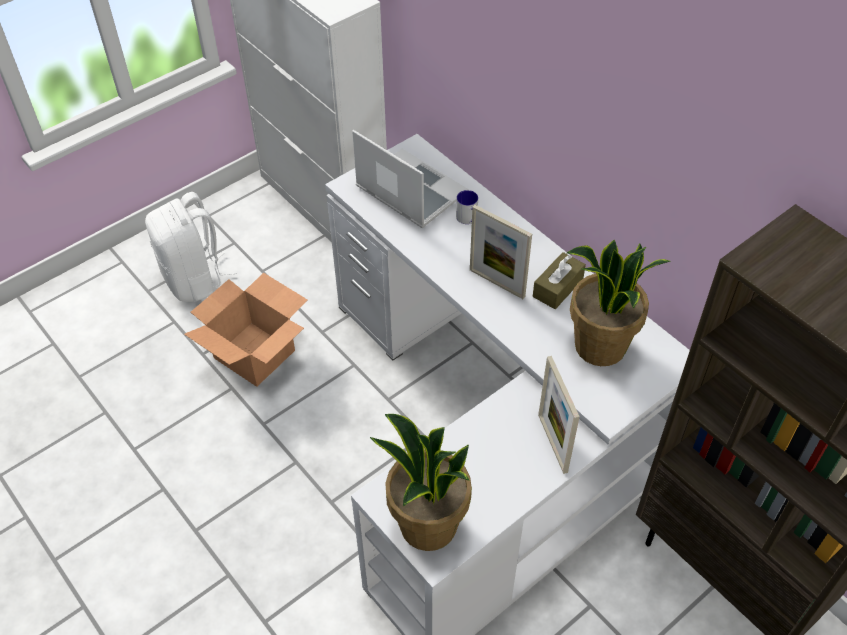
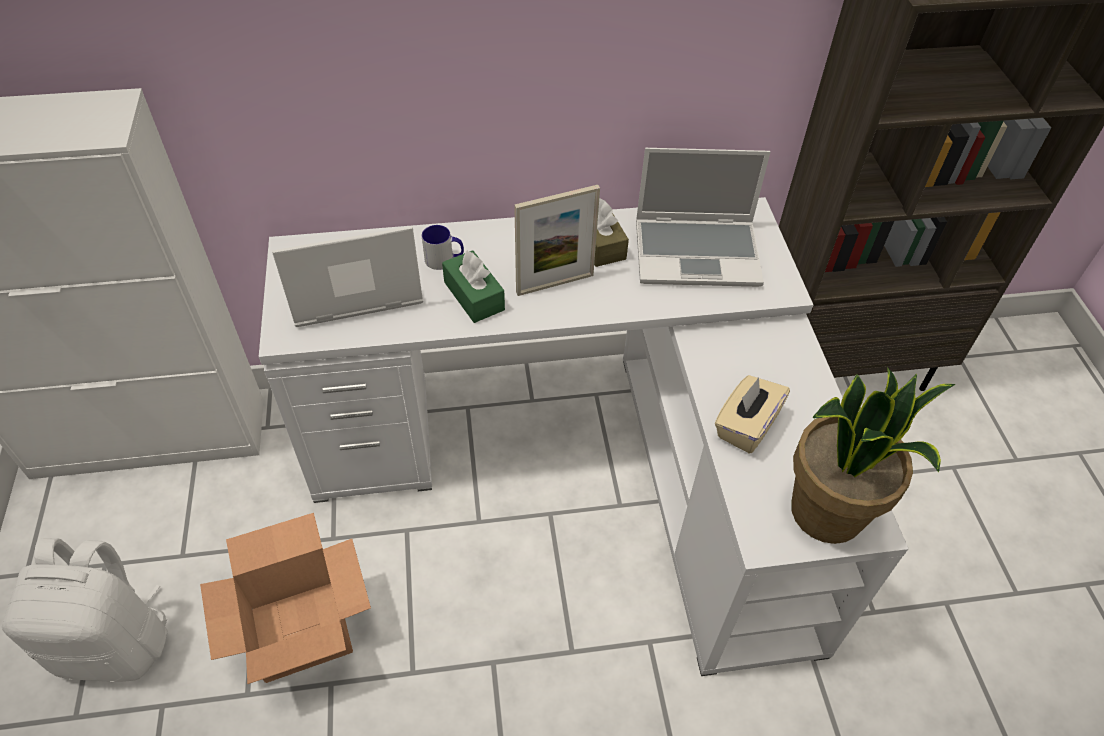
camera: 60 degrees left, 0 degrees up
picture frame [538,356,580,474] -> none
potted plant [566,240,670,366] -> laptop [636,148,770,287]
none -> green tissue box [442,250,505,323]
none -> beige tissue box [715,375,790,453]

